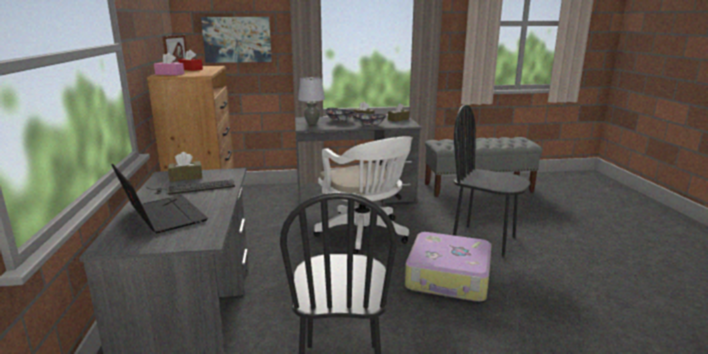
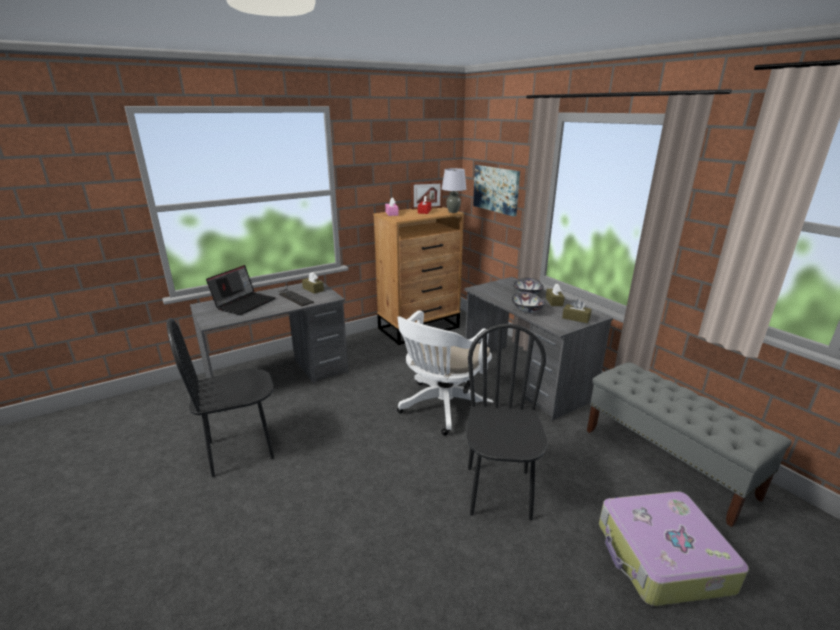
camera: 65 degrees right, 5 degrees up
grey table lamp [298,77,325,124] -> grey table lamp moved to [442,168,466,213]
suitcase [405,232,492,302] -> suitcase moved to [599,491,749,606]

